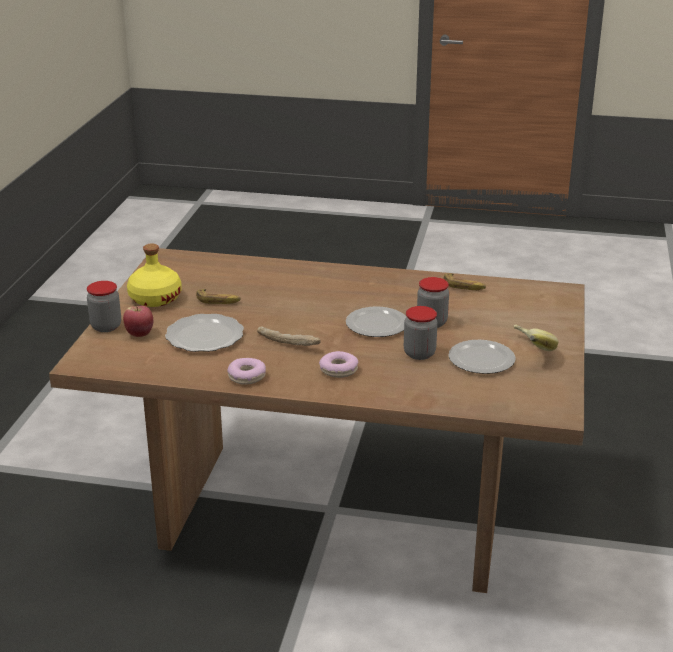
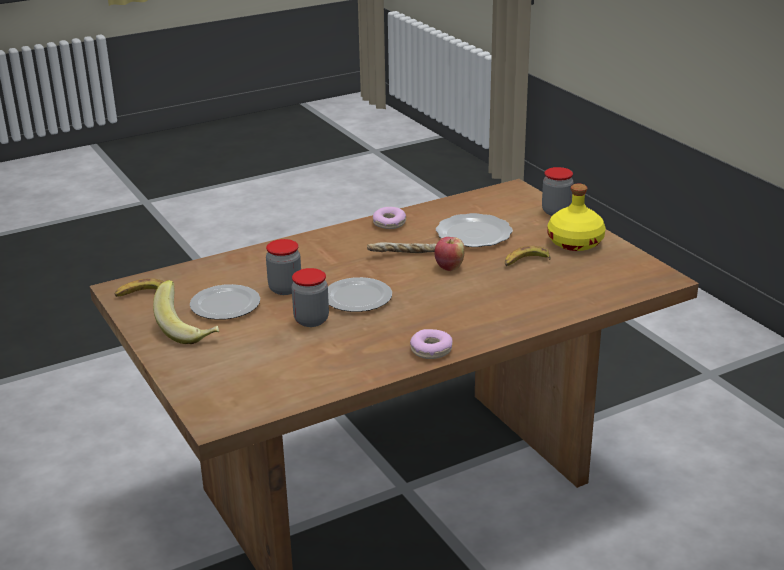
camera: 140 degrees right, 0 degrees up
apple [123,306,153,337] -> apple moved to [434,237,465,271]
donut [319,351,358,378] -> donut moved to [410,329,453,359]
banana [443,273,486,290] -> banana moved to [115,278,164,297]

